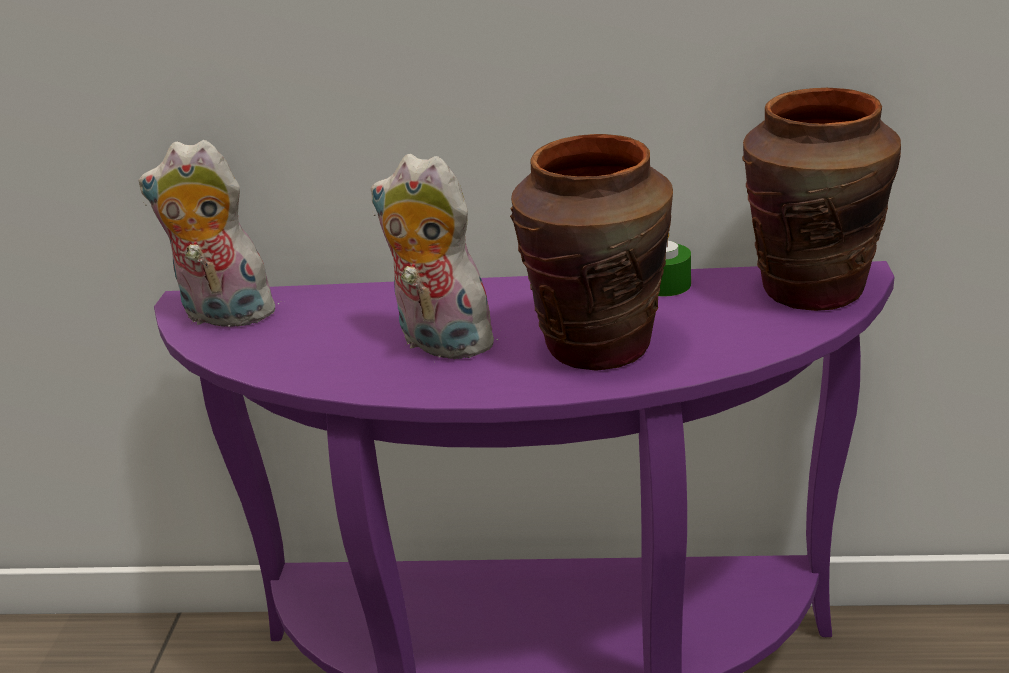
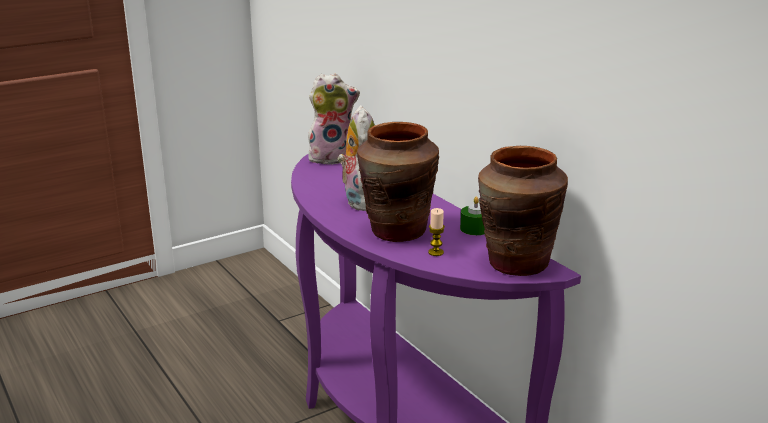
camera: 50 degrees right, 5 degrees down
plush toy [138,140,279,332] -> plush toy turned 105 degrees clockwise [308,73,360,165]
none -> candle [428,208,445,256]

